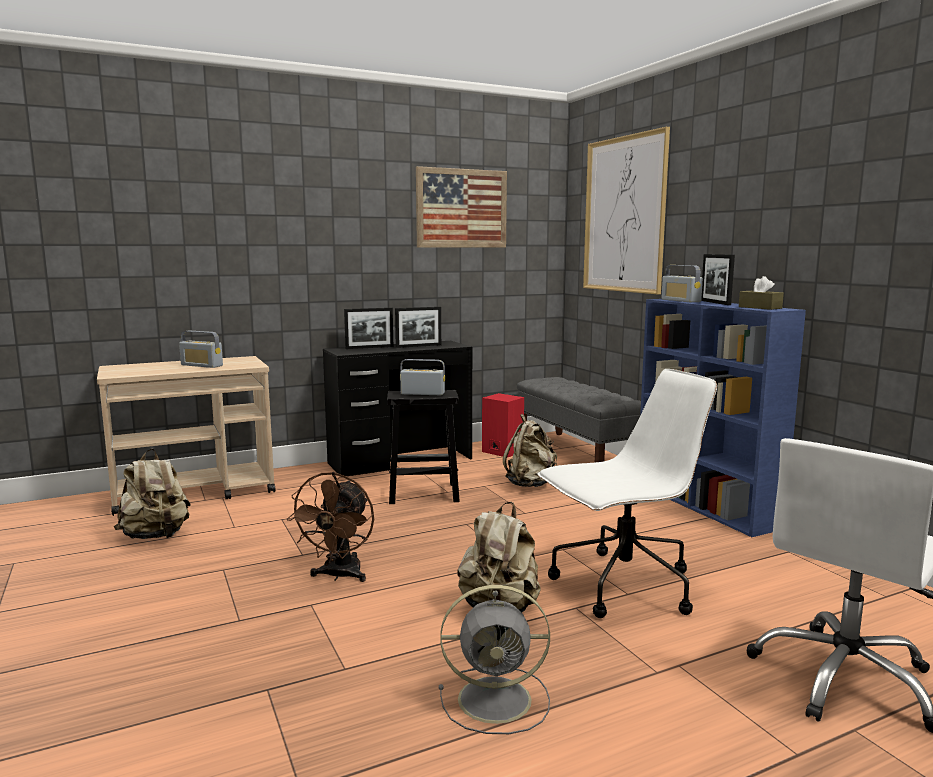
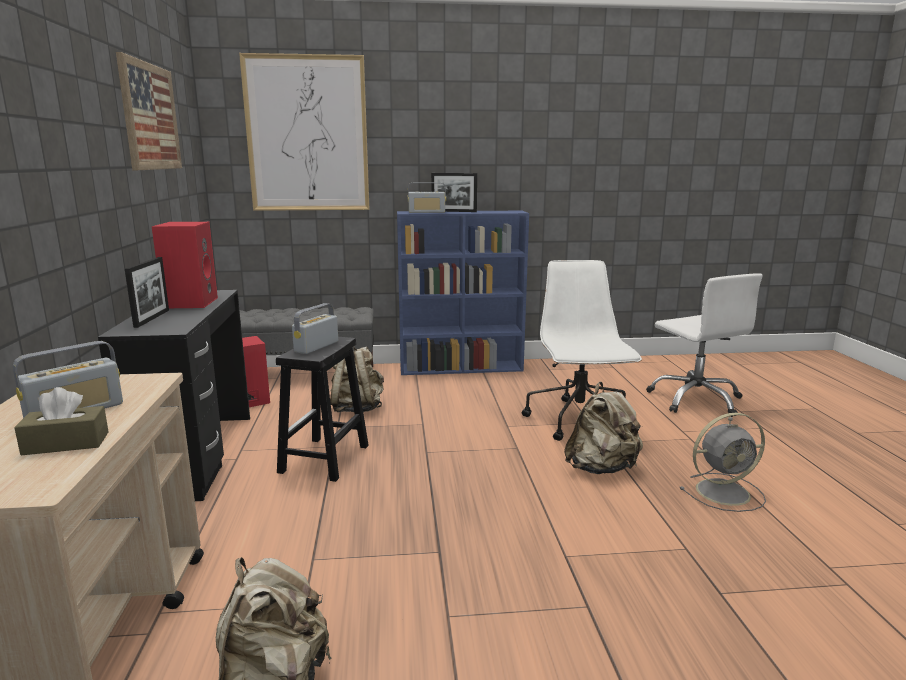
camera: 70 degrees left, 5 degrees up
brown fan [287,472,374,582] -> none
picture frame [395,307,441,348] -> red speaker [152,222,218,308]
grey fan [439,585,550,734] -> grey fan turned 60 degrees clockwise [680,413,766,512]
brown tissue box [739,276,784,310] -> brown tissue box moved to [14,387,109,455]

